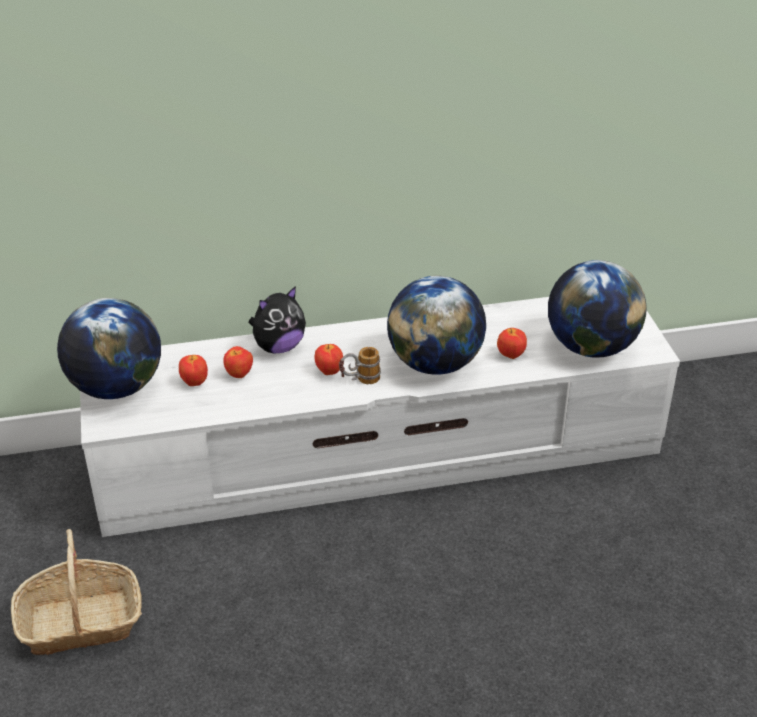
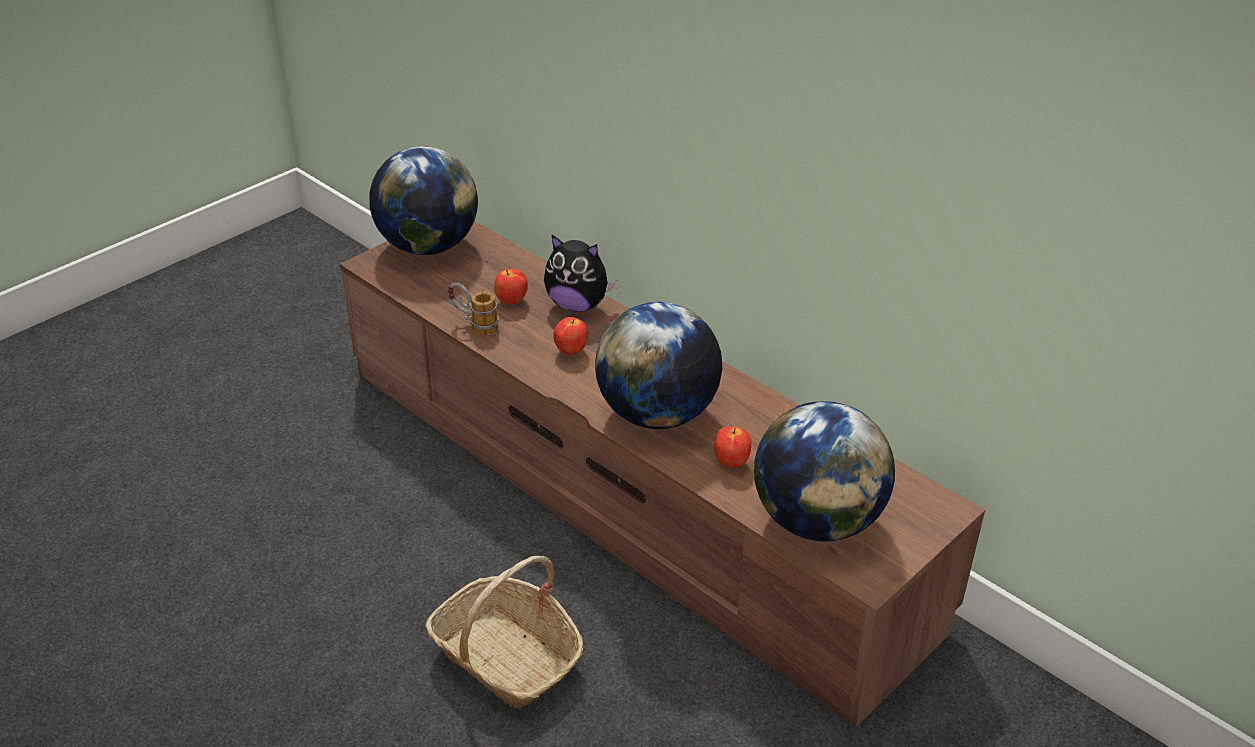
camera: 55 degrees right, 0 degrees up
basket [11,529,142,655] -> basket moved to [425,556,583,709]
white tv stand [80,297,680,537] -> brown tv stand [340,221,985,727]
apple [179,355,208,386] -> none
mug [339,347,381,384] -> mug moved to [448,283,499,336]

